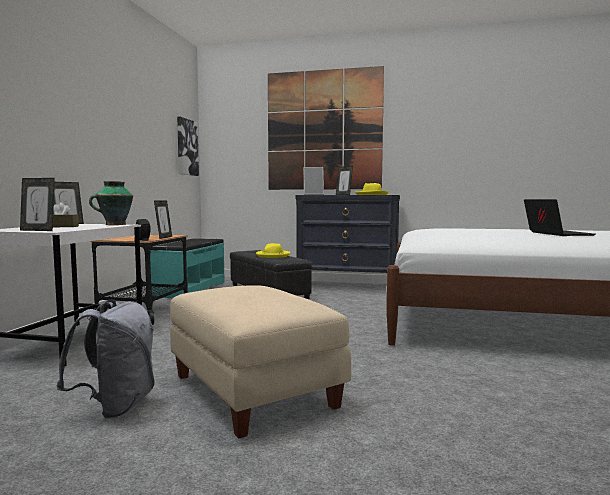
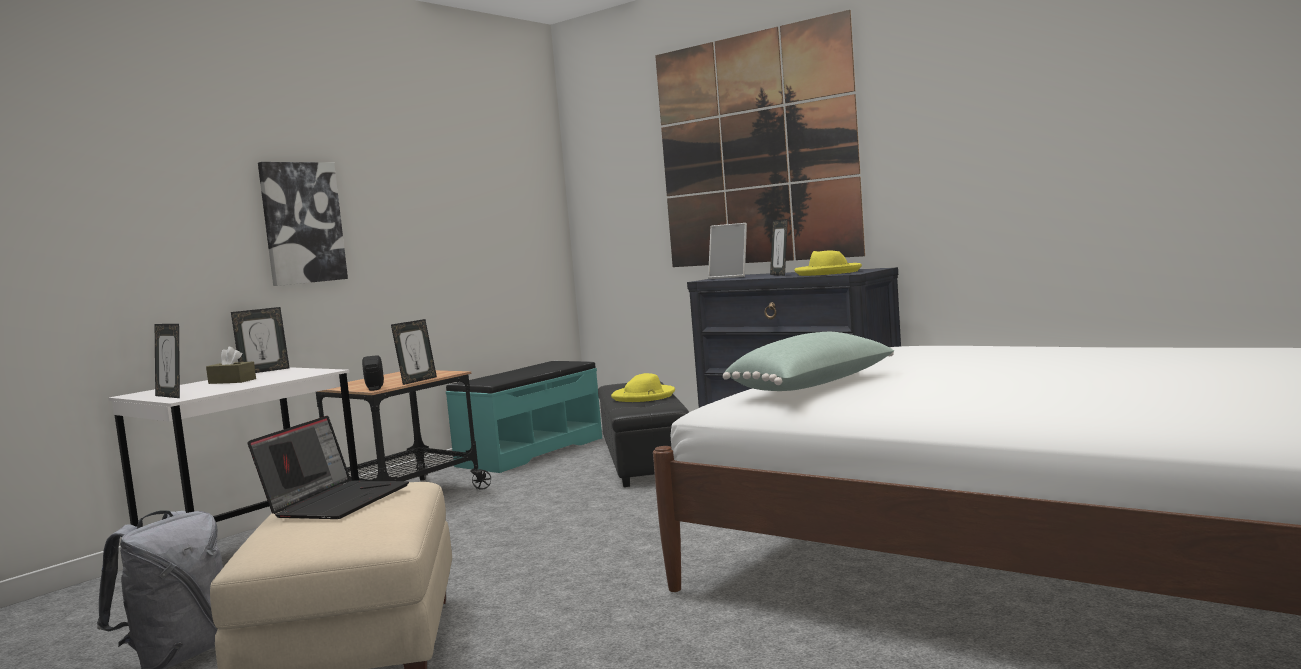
camera: 25 degrees right, 0 degrees up
vase [89,181,133,225] -> none
picture [177,117,199,176] -> picture moved to [258,162,348,286]
laptop [524,199,596,236] -> laptop moved to [248,416,409,519]
none -> green pillow [723,332,894,391]

